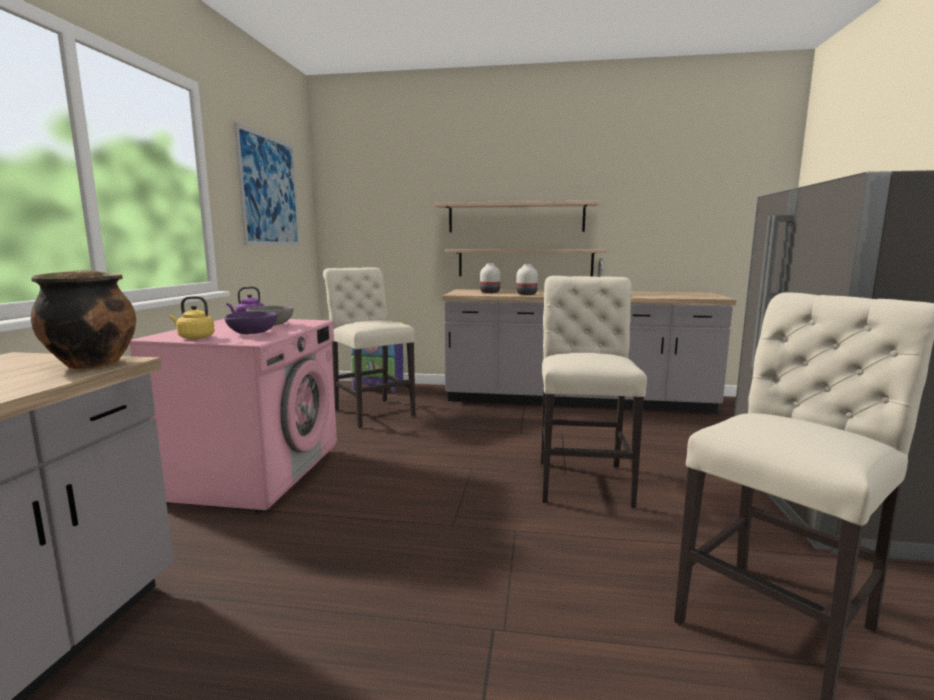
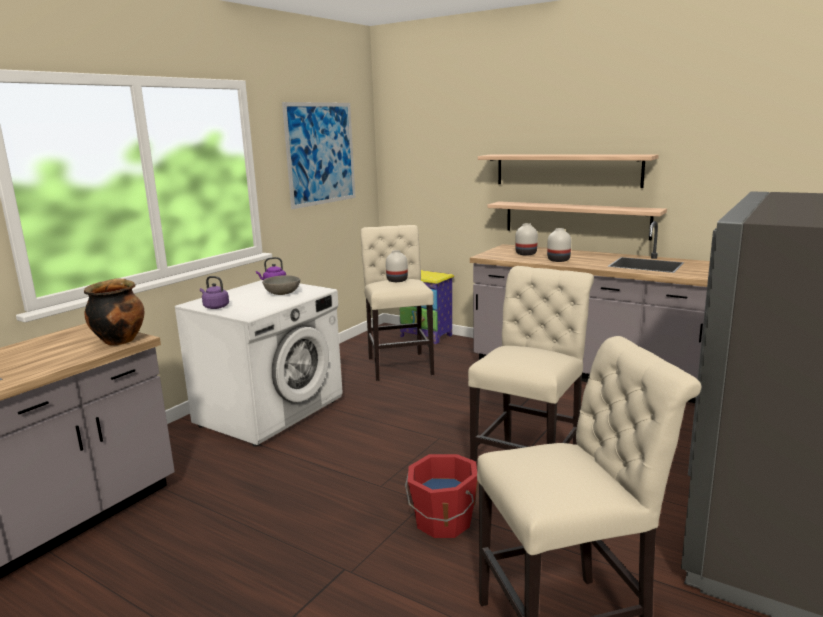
camera: 25 degrees right, 5 degrees up
pink washing machine [129,319,337,514] -> white washing machine [175,280,343,446]
yellow kettle [169,296,215,339] -> purple kettle [200,276,229,309]
purple bowl [224,311,277,335] -> none
none -> white vase [386,250,408,282]
none -> red bucket [405,454,478,538]

